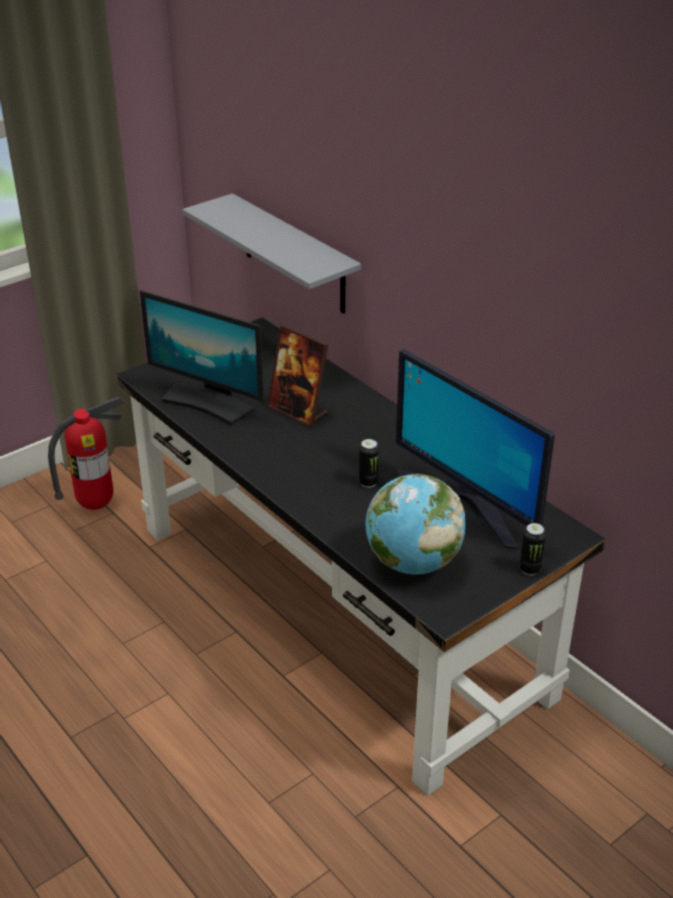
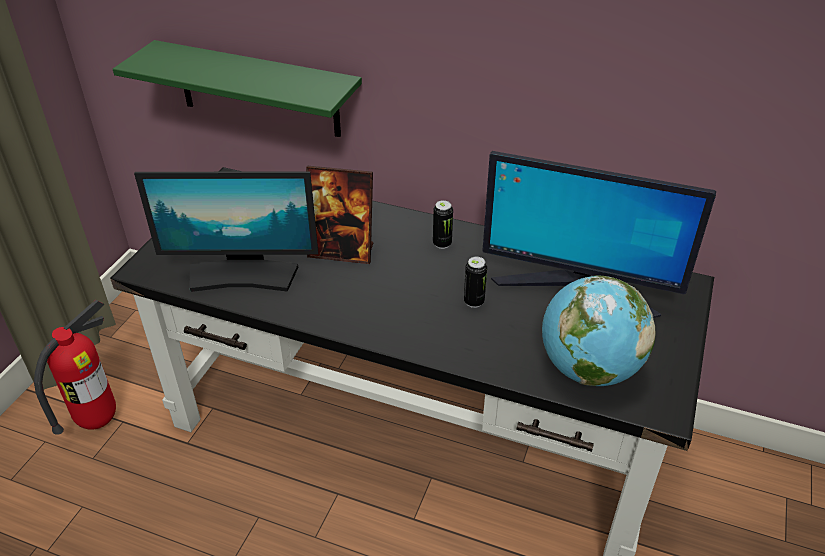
camera: 30 degrees left, 5 degrees up
grey shelf [183,193,361,314] -> green shelf [113,40,362,137]
can [520,523,546,575] -> can moved to [433,200,453,249]

